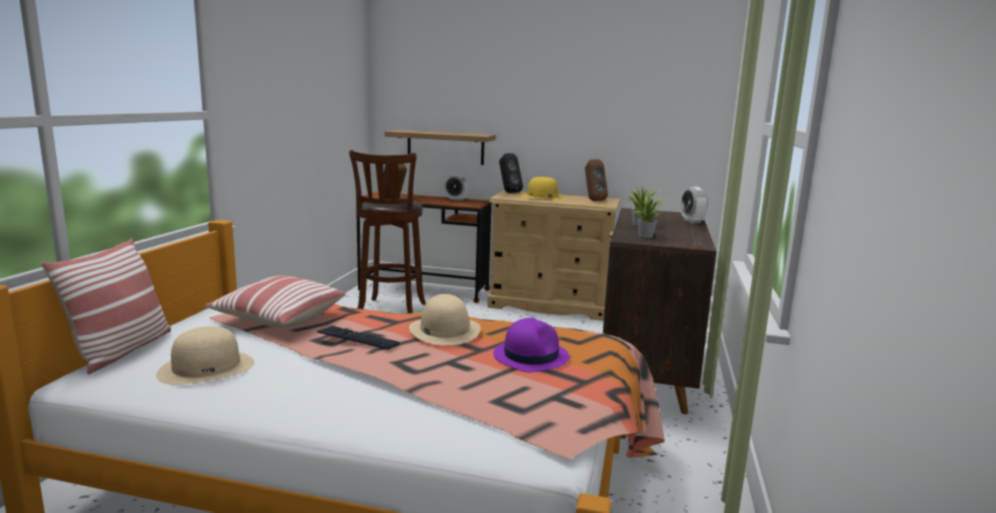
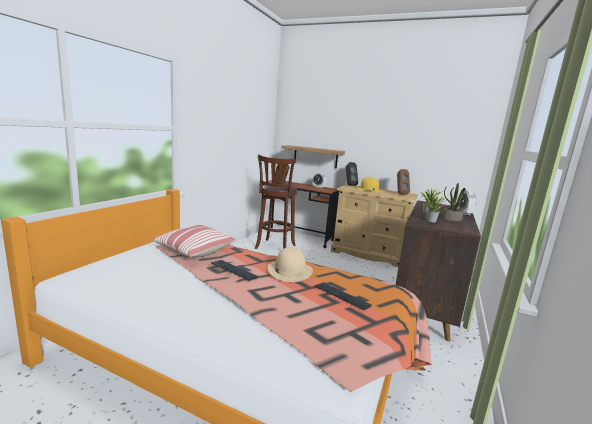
camera: 10 degrees right, 0 degrees up
pillow [41,238,171,374] -> none
beige hat [156,326,254,385] -> none
purple hat [493,318,569,372] -> keyboard [314,283,372,310]
none -> potted plant [442,183,468,221]

